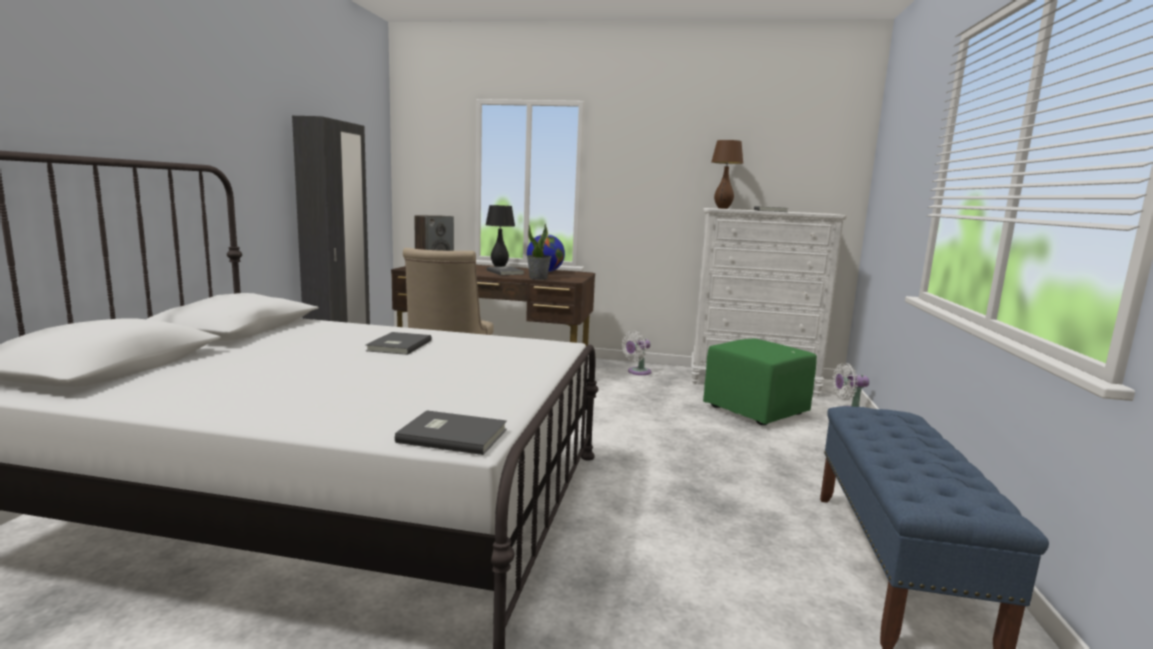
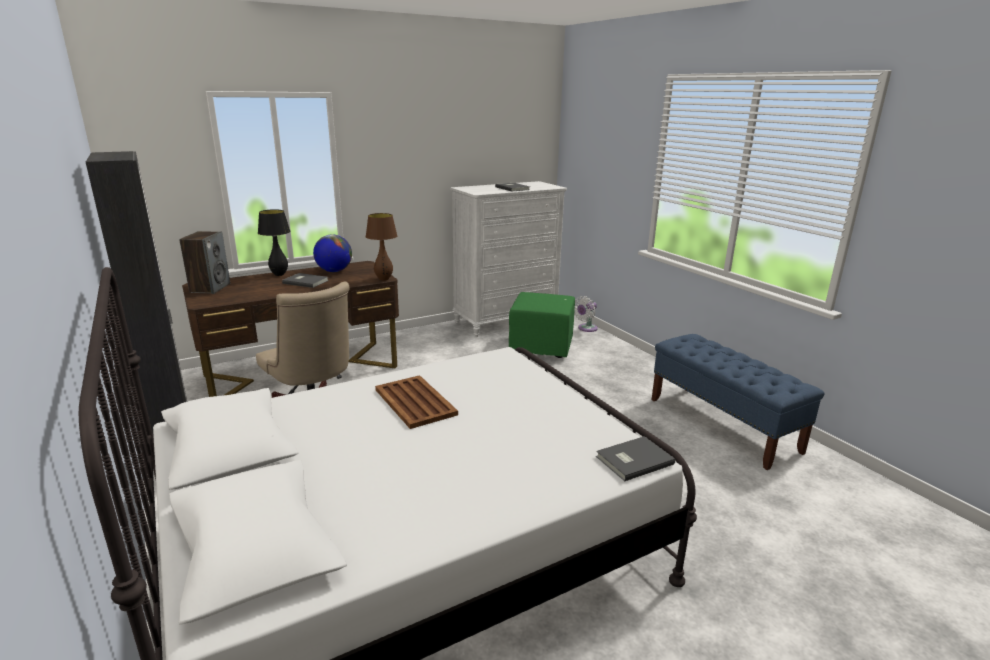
camera: 40 degrees left, 10 degrees up
grey book [366,332,432,355] -> brown tray [375,375,458,429]
potted plant [527,223,551,280] -> none
white fan [621,331,651,375] -> none
brown table lamp [711,140,743,209] -> brown table lamp moved to [366,213,397,281]

